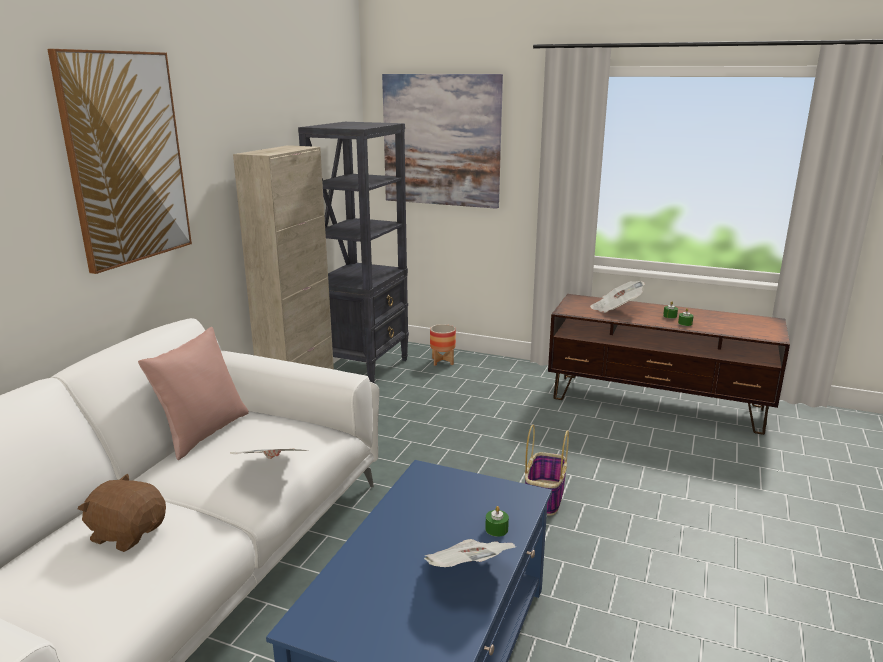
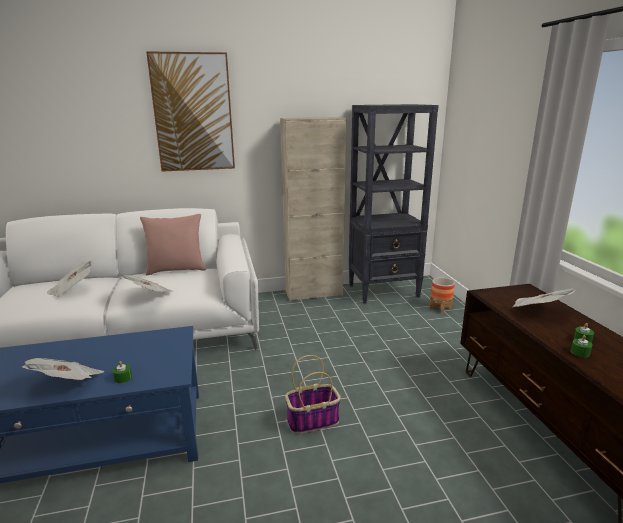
camera: 55 degrees right, 0 degrees up
brown plush toy [78,474,166,552] -> newspaper [47,261,94,297]
picture [382,74,503,209] -> none

